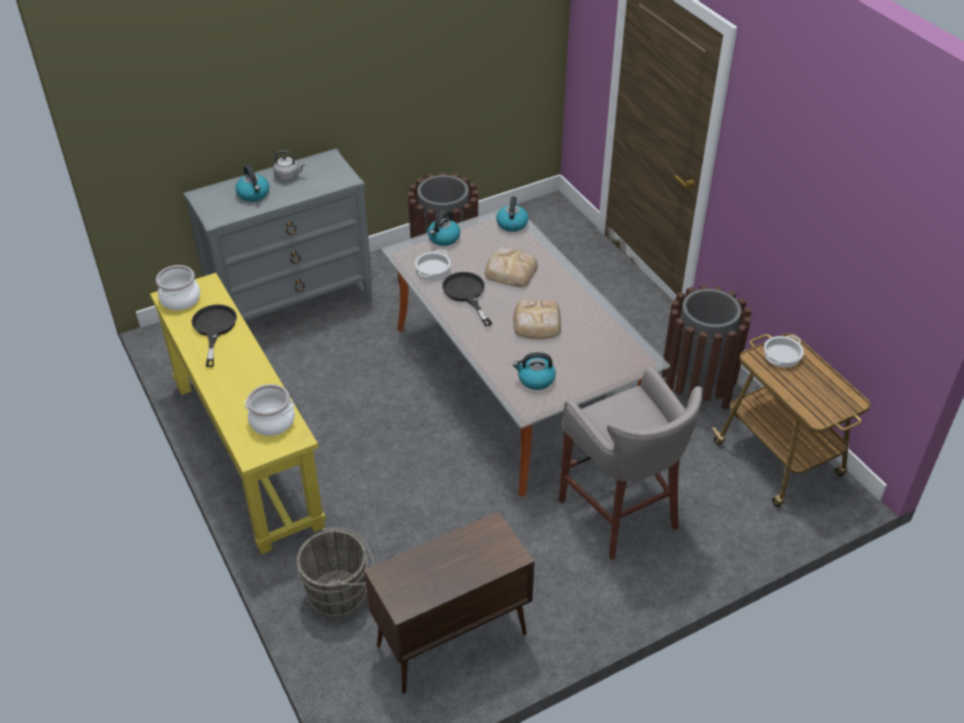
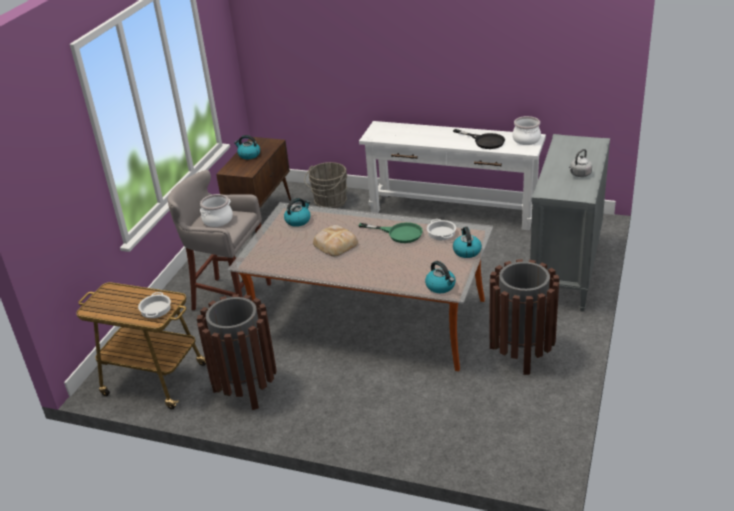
camera: 140 degrees right, 10 degrees down
yellow console table [150,273,326,554] -> white console table [359,121,546,230]
kettle [235,165,269,202] -> kettle moved to [234,135,260,159]
cooking pot [245,384,295,436] -> cooking pot moved to [200,194,233,227]
black frying pan [442,272,492,326] -> green frying pan [358,222,423,243]
bread [485,247,538,287] -> none

